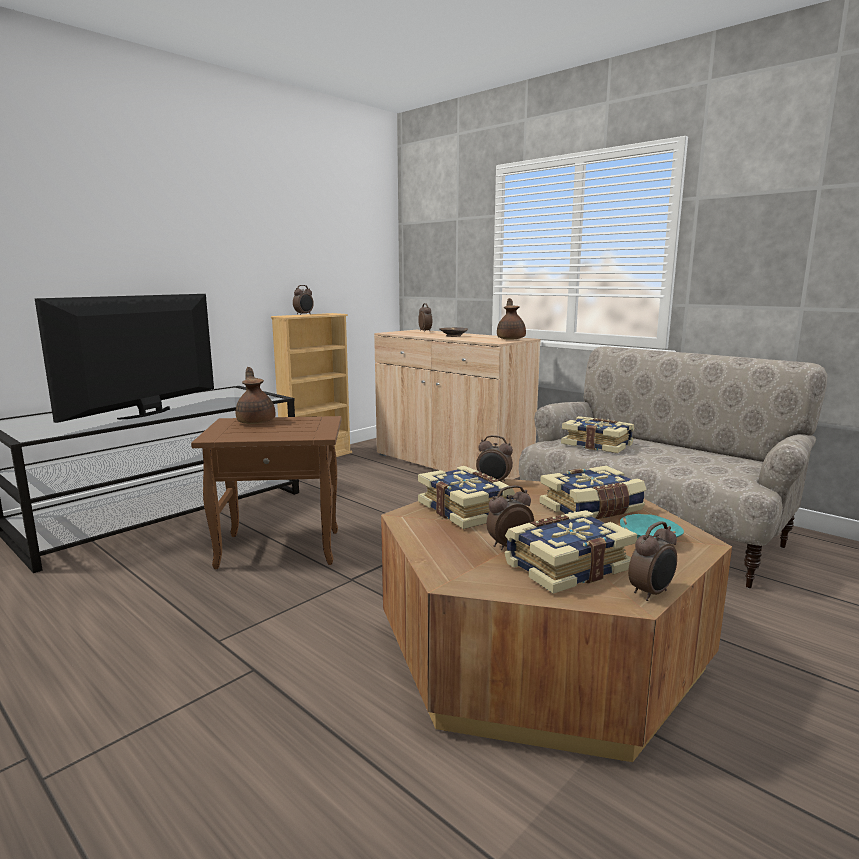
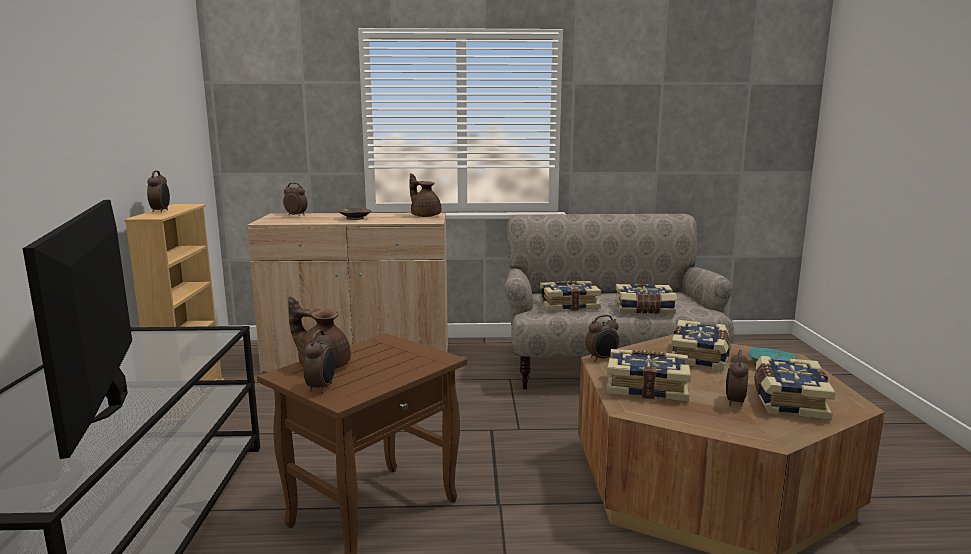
camera: 45 degrees left, 0 degrees up
alarm clock [628,521,677,601] -> alarm clock moved to [304,330,336,394]
none -> book [615,284,677,314]

